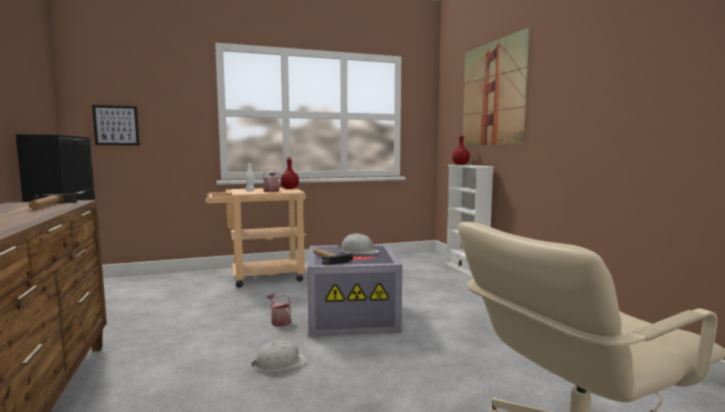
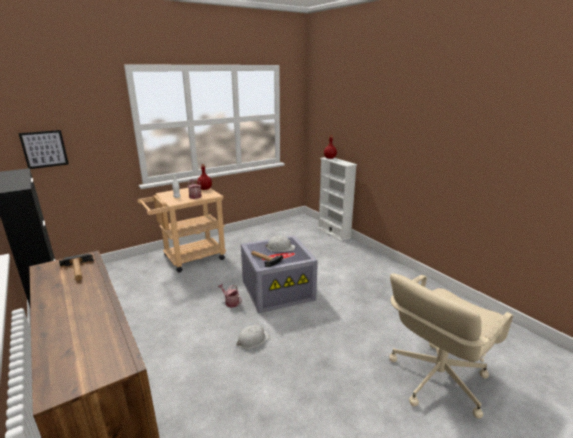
camera: 15 degrees left, 15 degrees up
picture [463,28,529,146] -> none

